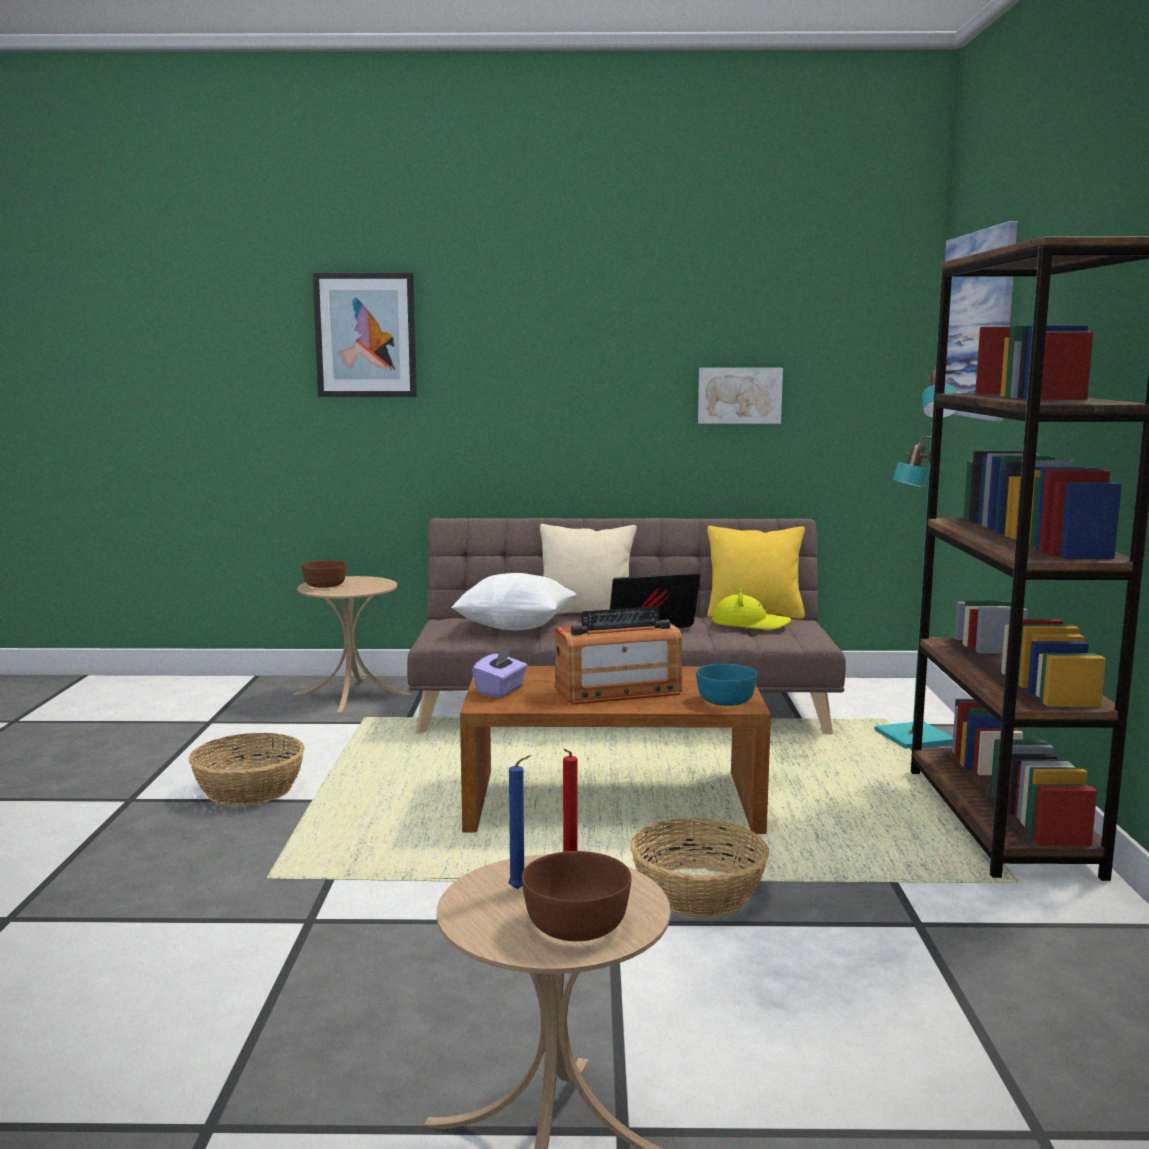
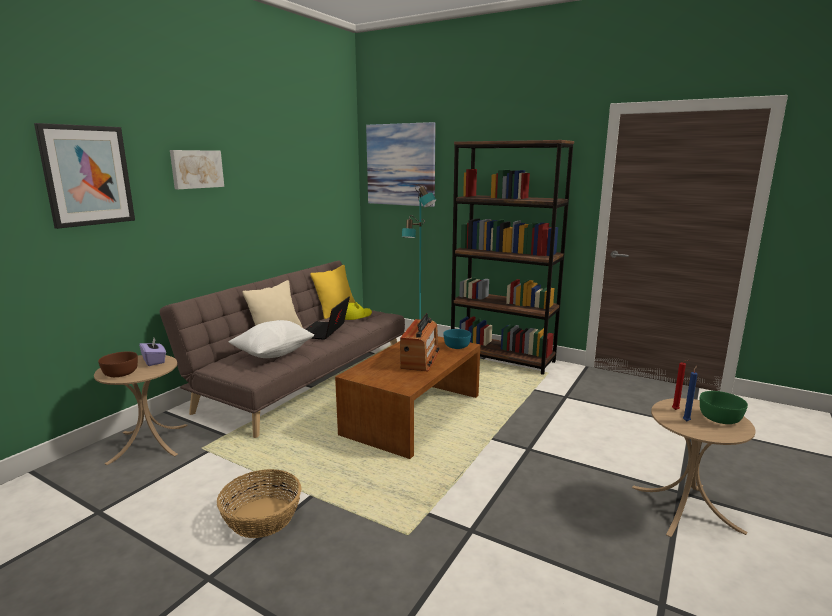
camera: 60 degrees left, 5 degrees up
purple tissue box [472,647,527,698] -> purple tissue box moved to [139,338,166,366]
brown bowl [522,851,631,941] -> green bowl [700,391,748,424]
basket [630,818,769,917] -> none
picture [698,368,783,424] -> picture moved to [170,150,224,189]

